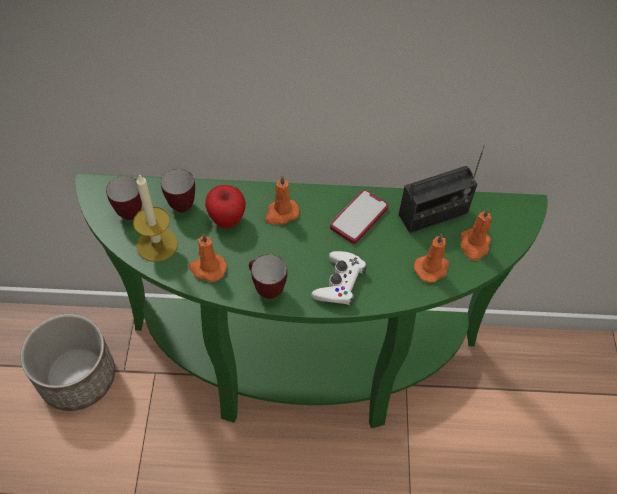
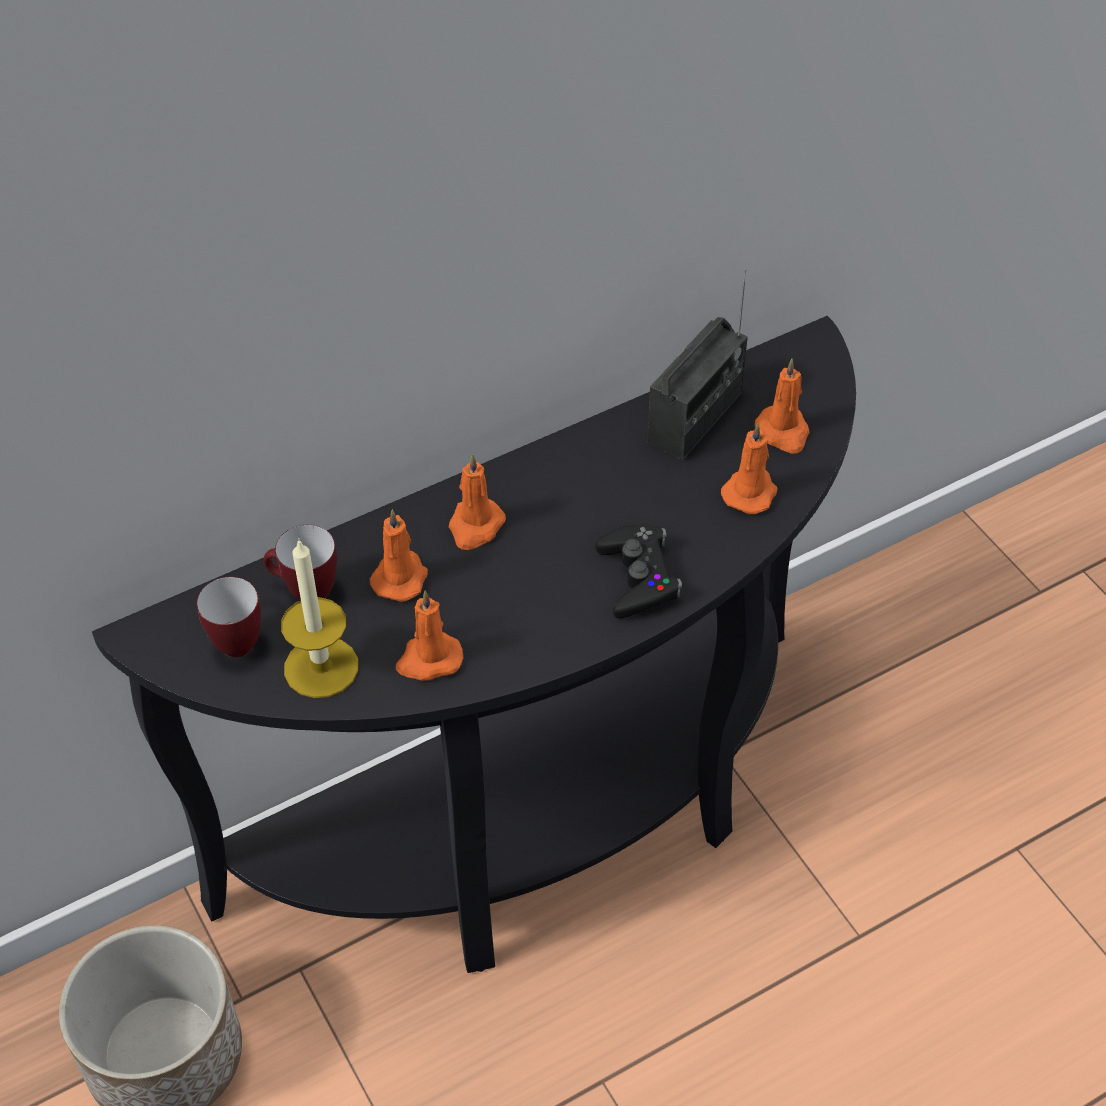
camera: 30 degrees left, 5 degrees down
green console table [75,173,548,428] -> black console table [92,316,856,973]
apple [205,185,246,228] -> orange candle [370,509,428,602]
mug [249,254,287,299] -> none
white game controller [311,251,367,305] -> black game controller [595,524,682,619]
phone [330,190,389,244] -> none

